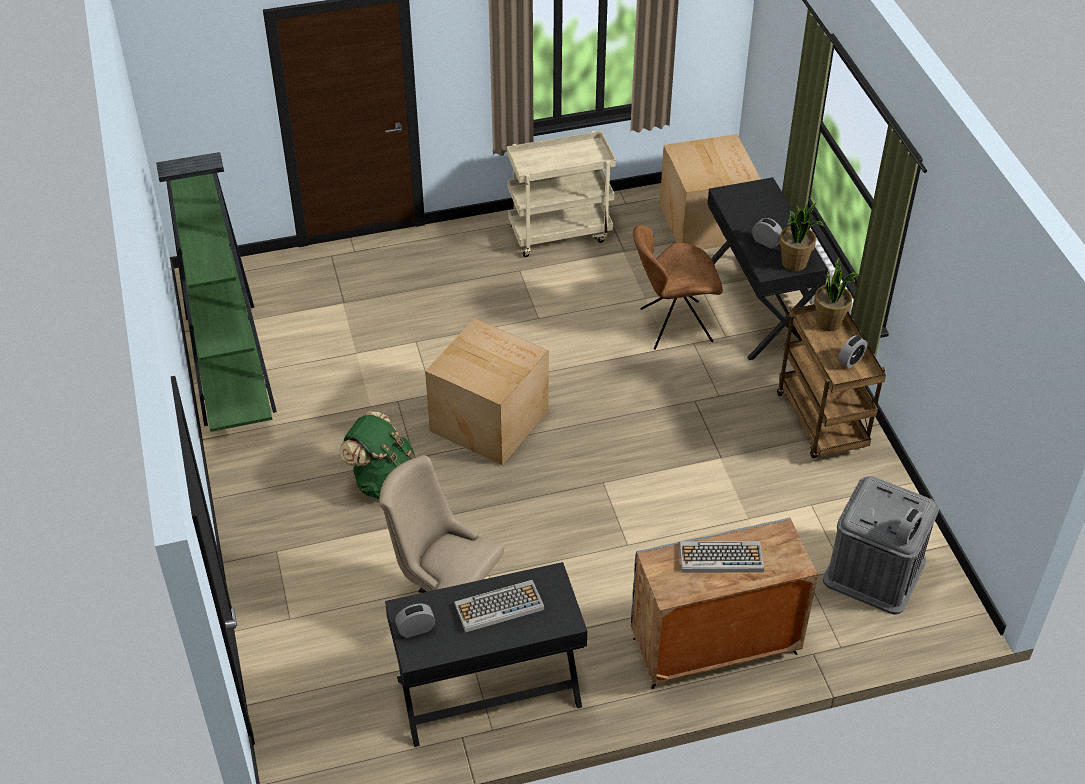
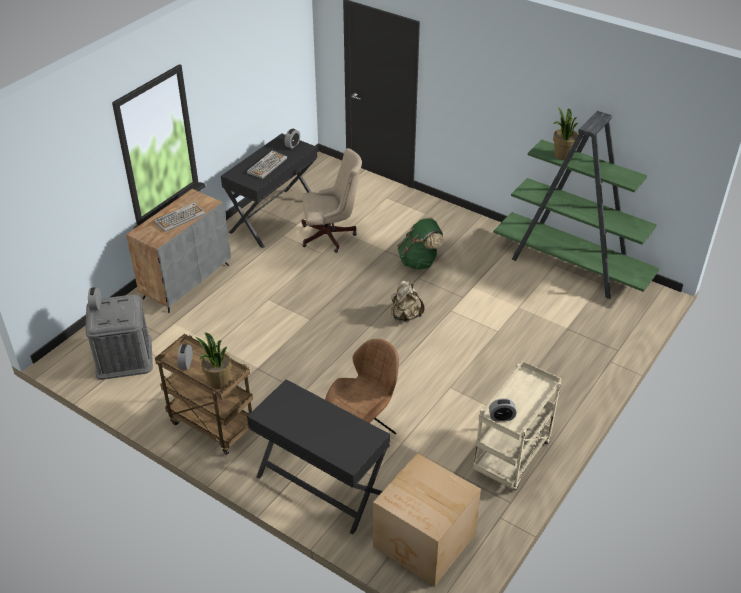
camera: 140 degrees right, 5 degrees down
cardboard box [425,318,549,465] -> beige backpack [391,281,424,321]
alarm clock [752,218,782,249] -> alarm clock moved to [489,398,517,421]
potted plant [779,203,824,271] -> potted plant moved to [553,107,578,160]

